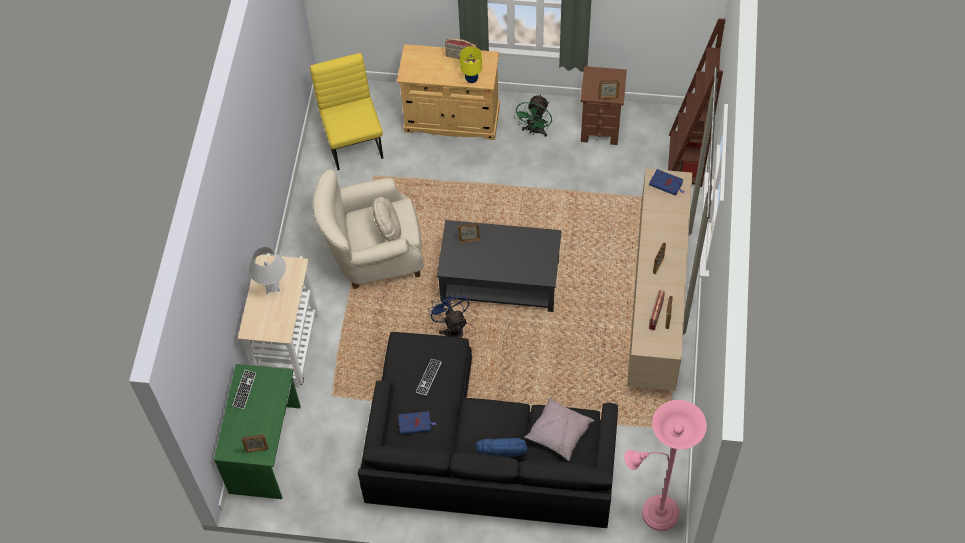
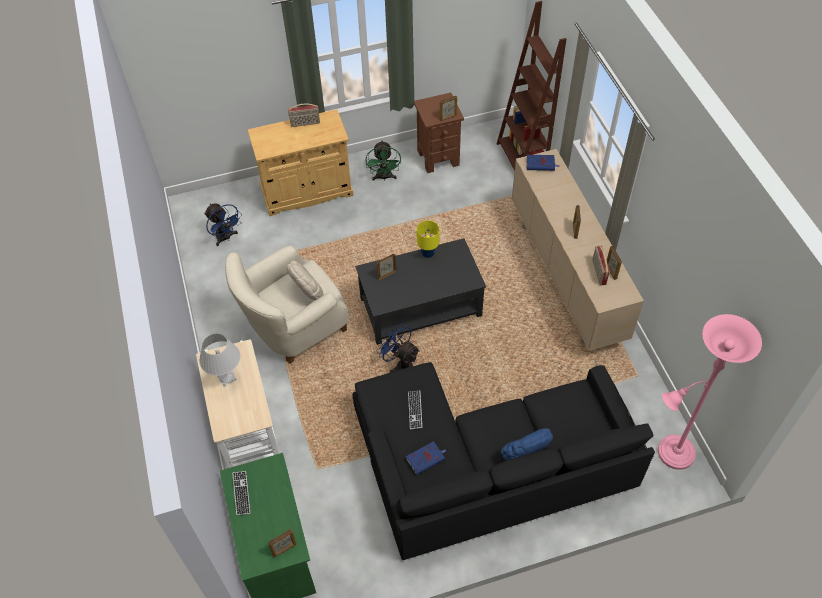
camera: 25 degrees left, 5 degrees down
yellow chair [310,53,383,170] -> blue fan [204,203,242,246]
yellow table lamp [460,46,482,83] -> yellow table lamp moved to [417,221,439,258]
purple pillow [524,398,595,461] -> none

